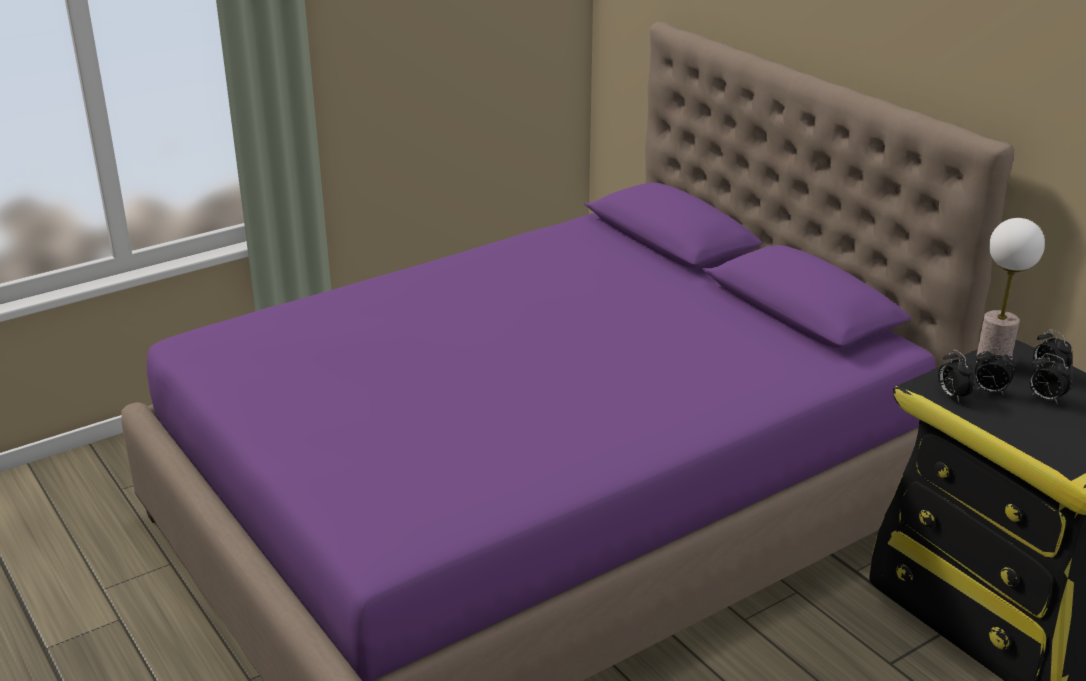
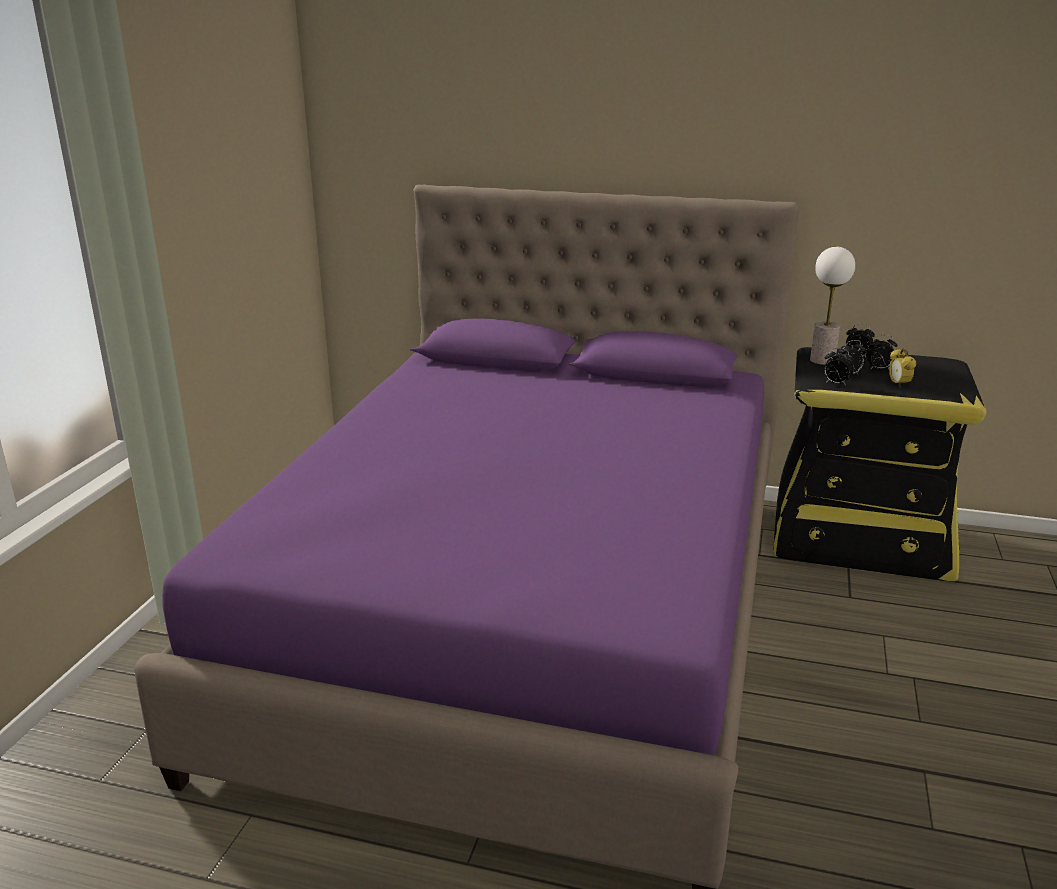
camera: 40 degrees left, 5 degrees down
none -> alarm clock [889,348,916,388]

